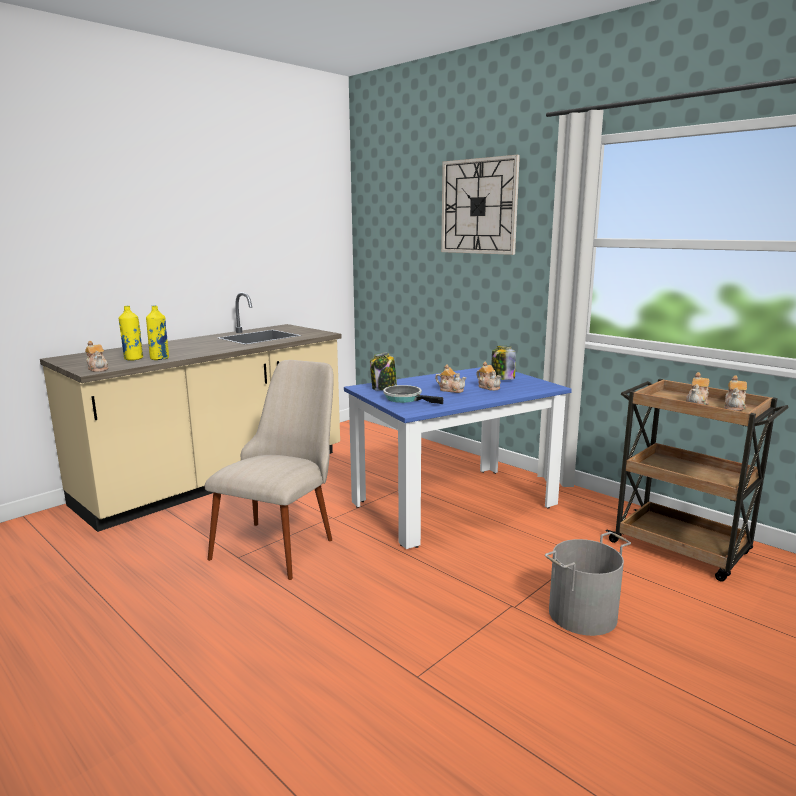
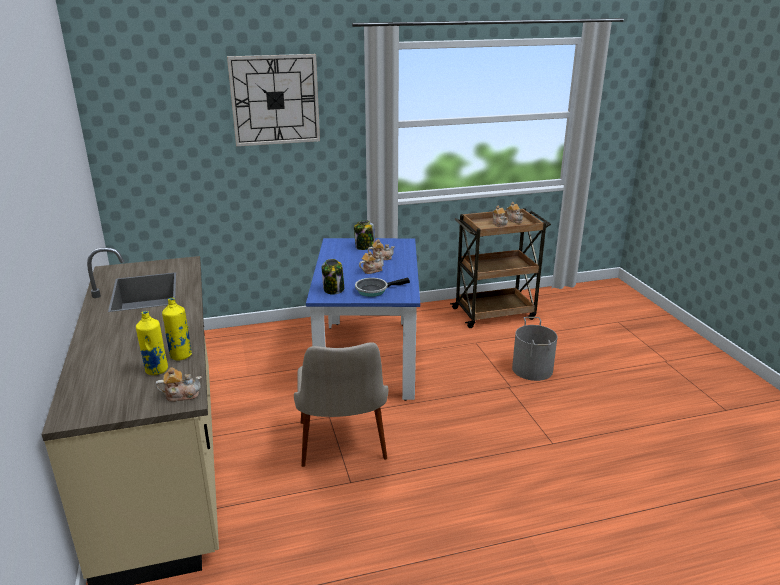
camera: 60 degrees left, 10 degrees up
beige chair [205,360,334,580] -> beige chair turned 150 degrees counterclockwise [294,342,388,467]

